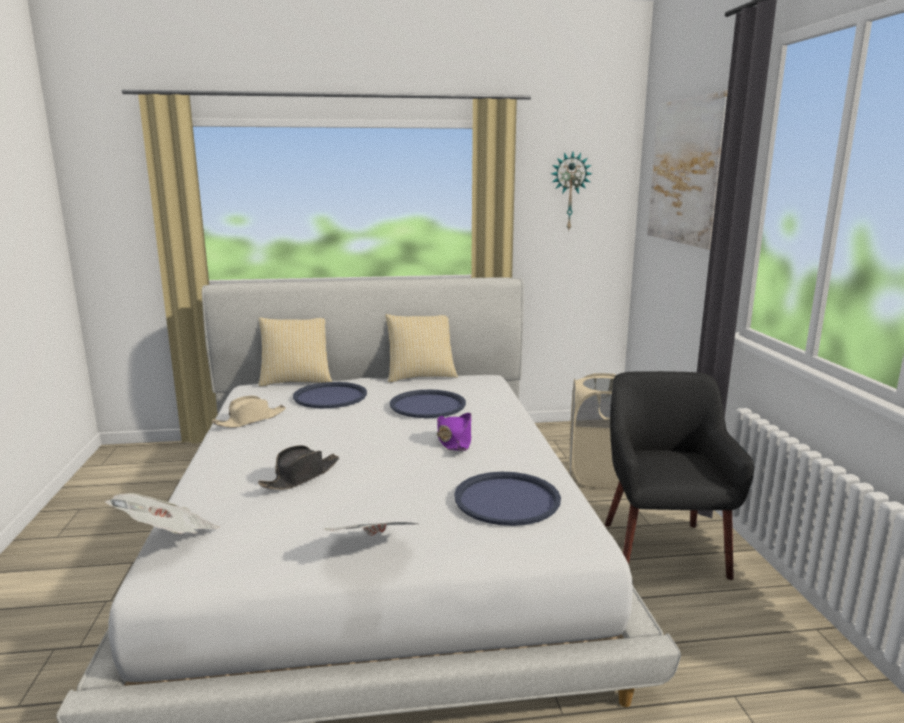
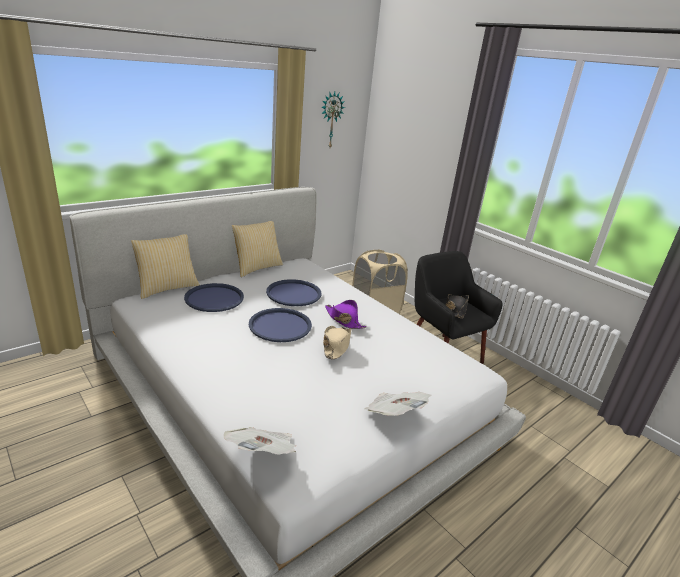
camera: 35 degrees left, 10 degrees up
beige hat [212,396,286,428] -> beige hat moved to [323,326,351,359]
black hat [258,445,339,490] -> black hat moved to [446,294,469,319]
blue tray [454,472,561,526] -> blue tray moved to [249,308,312,342]
picture [647,90,728,250] -> none

